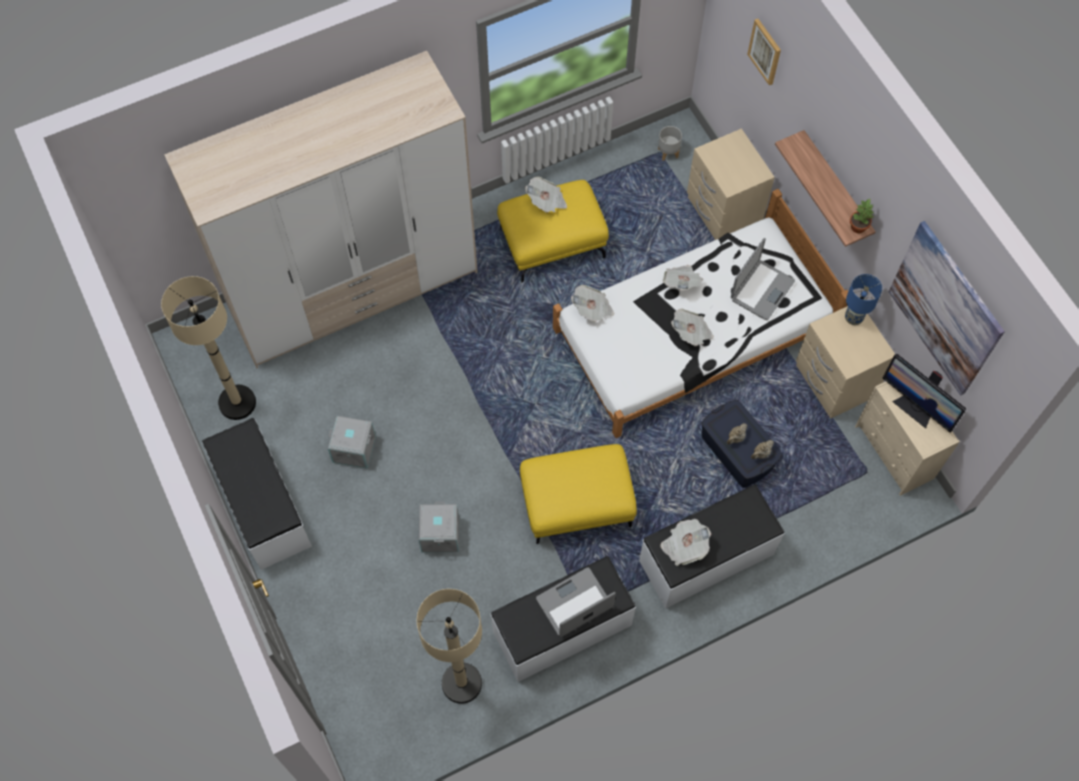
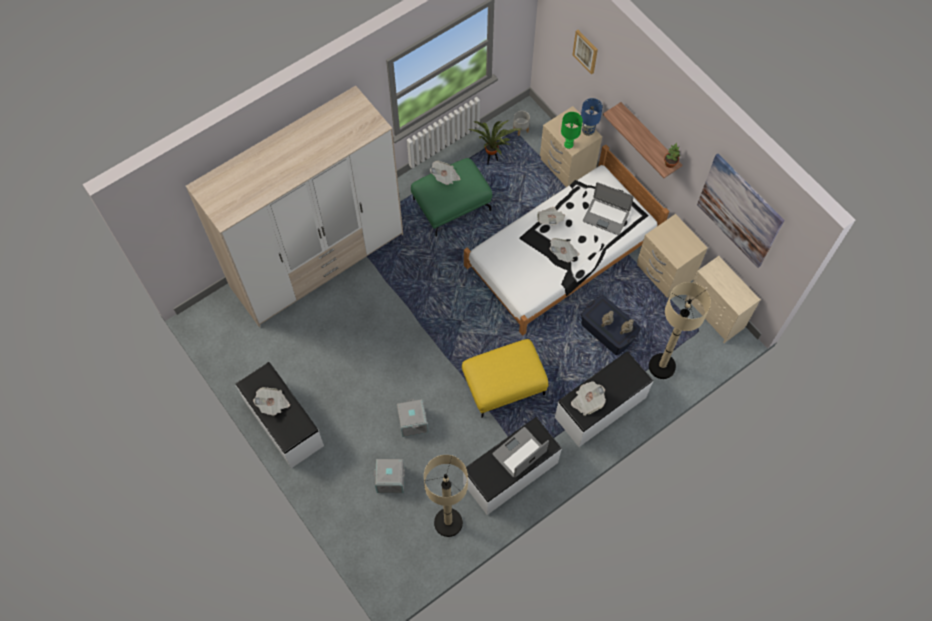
camera: 10 degrees left, 0 degrees up
beige floor lamp [161,276,256,420] -> beige floor lamp moved to [649,282,711,379]
grey storage box [328,416,376,469] -> grey storage box moved to [374,459,405,493]
yellow ottoman [497,180,609,283] -> green ottoman [411,158,492,237]
newspaper [571,285,614,322] -> newspaper moved to [253,387,290,416]
laptop [731,238,795,320] -> laptop turned 90 degrees clockwise [583,182,634,235]
blue table lamp [845,274,882,325] -> blue table lamp moved to [581,98,603,136]
monitor [883,354,966,433] -> none
none -> potted plant [468,120,521,165]
none -> green table lamp [561,112,583,149]

